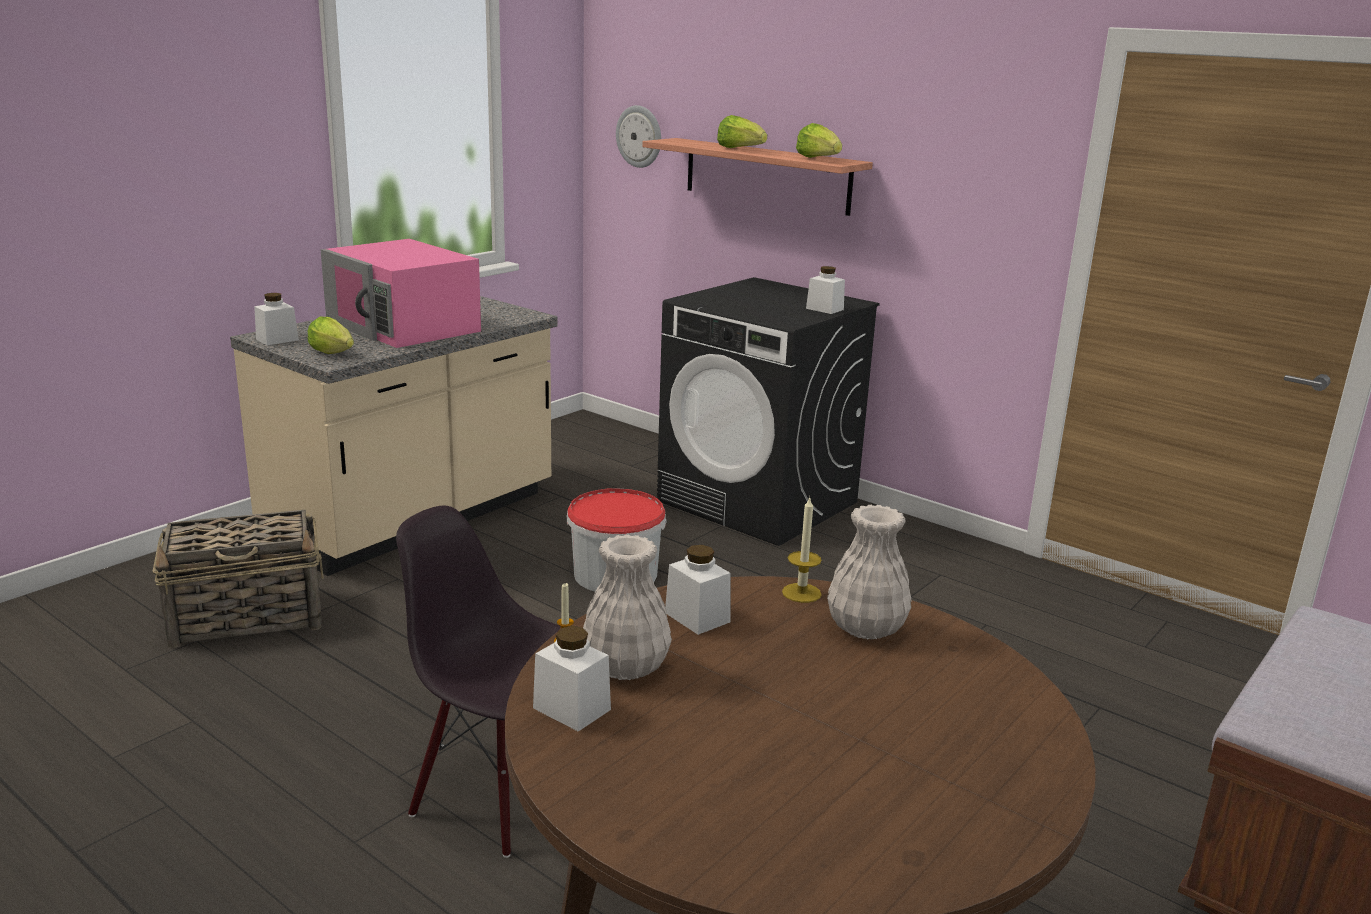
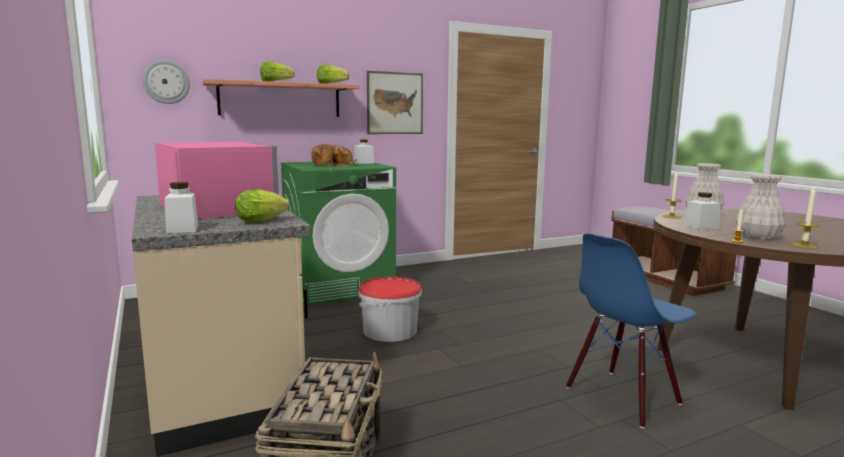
camera: 65 degrees left, 10 degrees down
pink microwave [320,239,481,348] -> pink microwave turned 105 degrees counterclockwise [155,142,279,219]
black chair [396,506,561,858] -> blue chair [566,233,697,428]
white jar [533,626,611,732] -> candle [791,187,820,249]
black washing machine [657,277,880,546] -> green washing machine [280,161,396,306]
none -> bread [312,144,357,167]
none -> picture [367,71,423,134]

